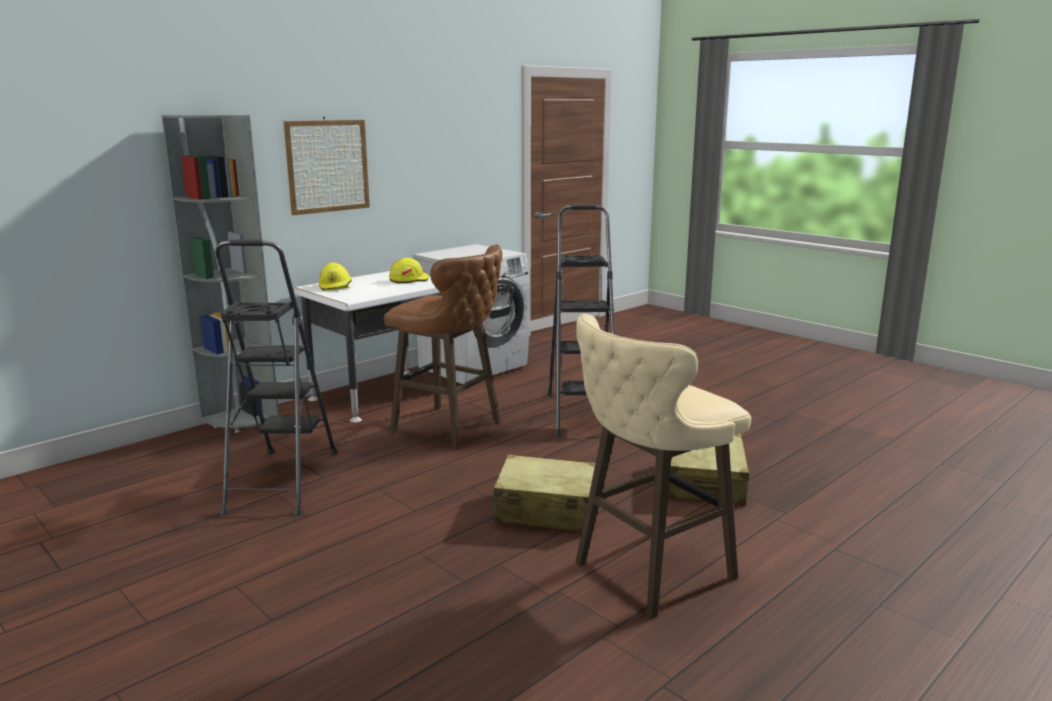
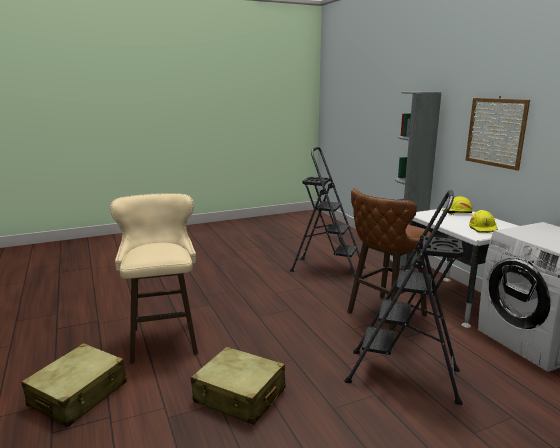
camera: 110 degrees right, 0 degrees up
beige suitcase [493,454,595,532] -> beige suitcase moved to [21,343,127,427]

